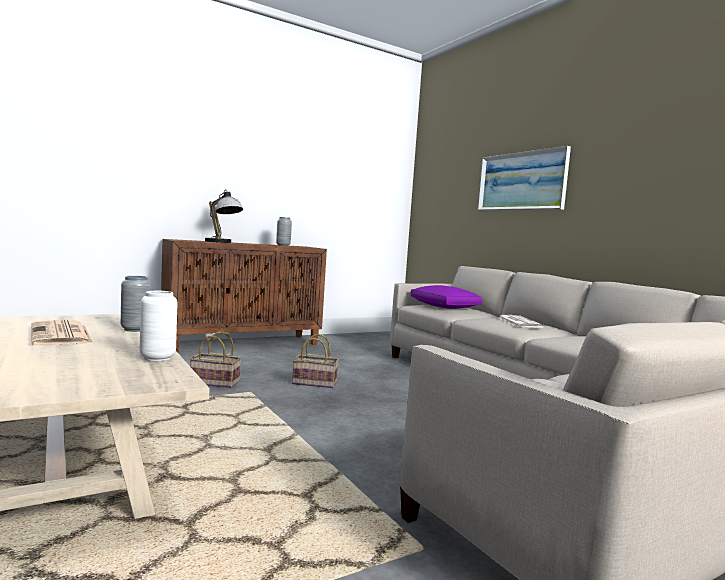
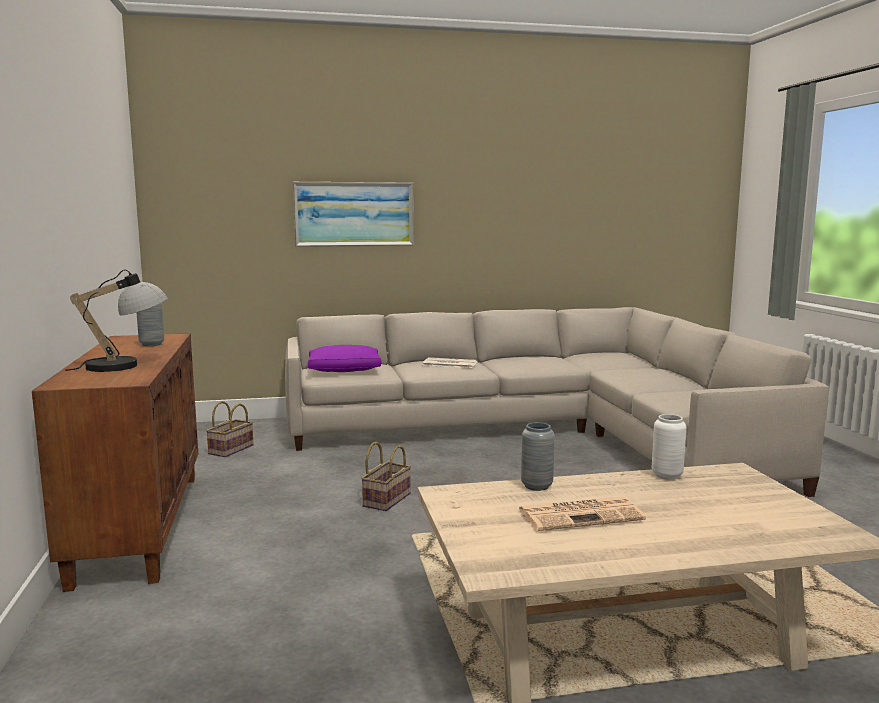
camera: 70 degrees left, 5 degrees up
basket [189,332,241,388] -> basket moved to [206,401,254,457]

